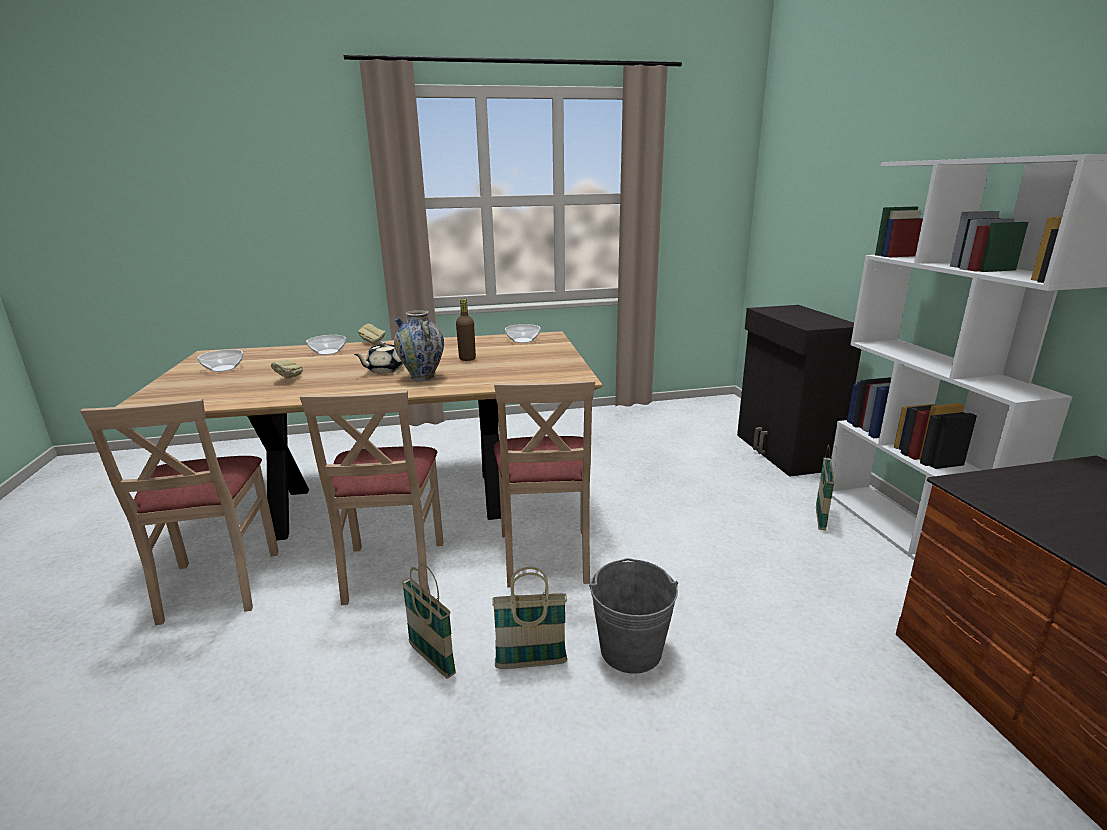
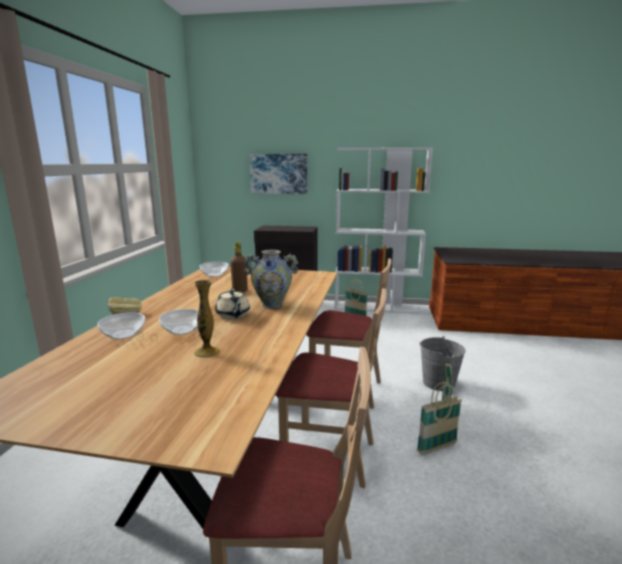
camera: 70 degrees left, 5 degrees down
bowl [198,349,243,372] -> bowl moved to [159,309,198,335]
bread [271,360,303,378] -> vase [194,280,220,358]
none -> picture [249,154,307,194]

